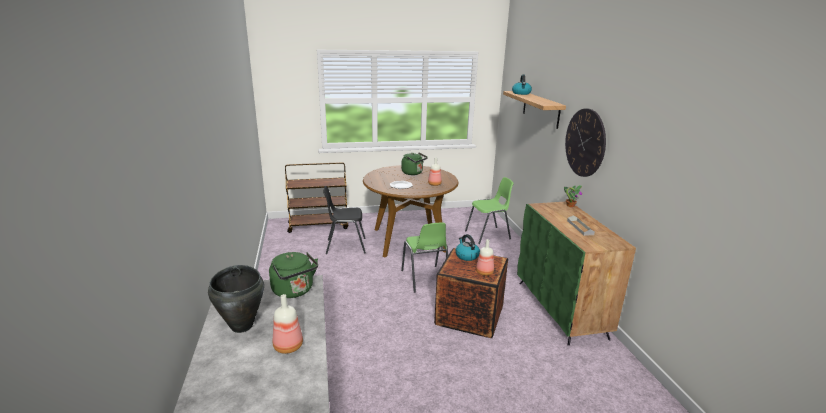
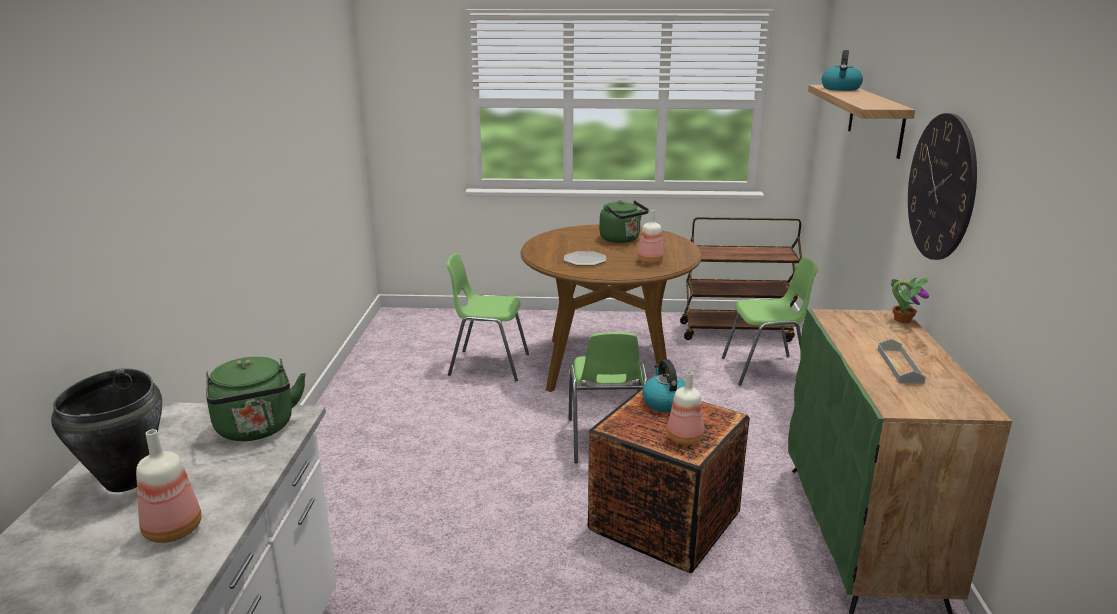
camera: 15 degrees right, 0 degrees up
brown cart [285,162,348,233] -> brown cart moved to [680,217,802,342]
black chair [323,186,366,254] -> green chair [446,253,529,381]

